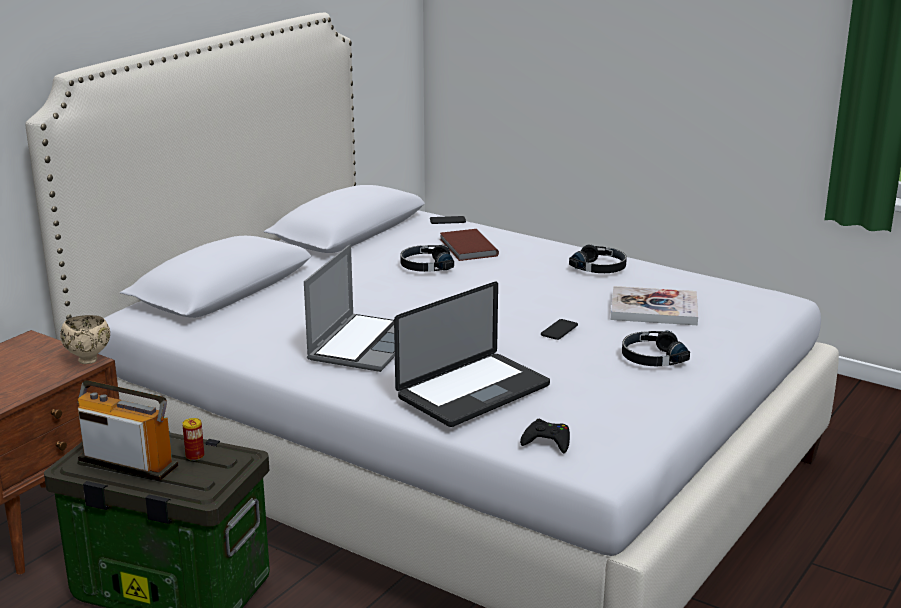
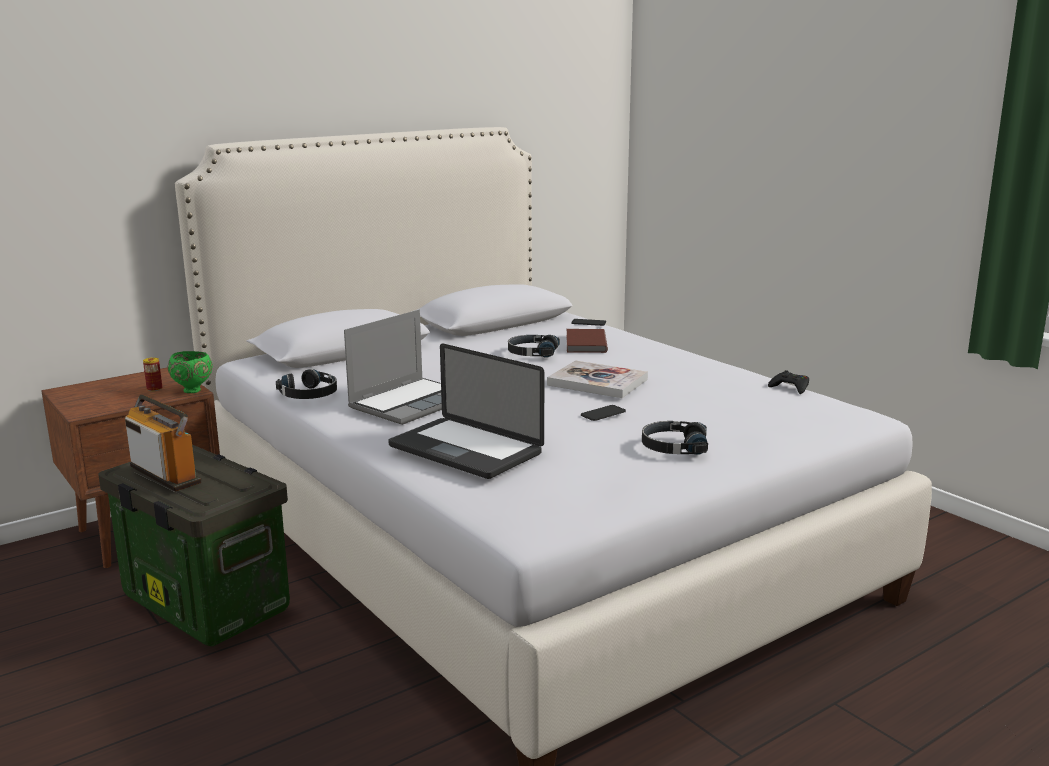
camera: 20 degrees right, 5 degrees down
beige bowl [60,315,110,364] -> green bowl [168,351,212,393]
can [182,418,204,461] -> can moved to [143,357,162,391]
laptop [394,282,550,427] -> laptop turned 60 degrees clockwise [388,344,544,479]
black game controller [520,419,570,453] -> black game controller moved to [768,370,809,394]
black headphones [569,244,627,273] -> black headphones moved to [276,369,337,399]
book [611,286,698,325] -> book moved to [547,360,648,398]

